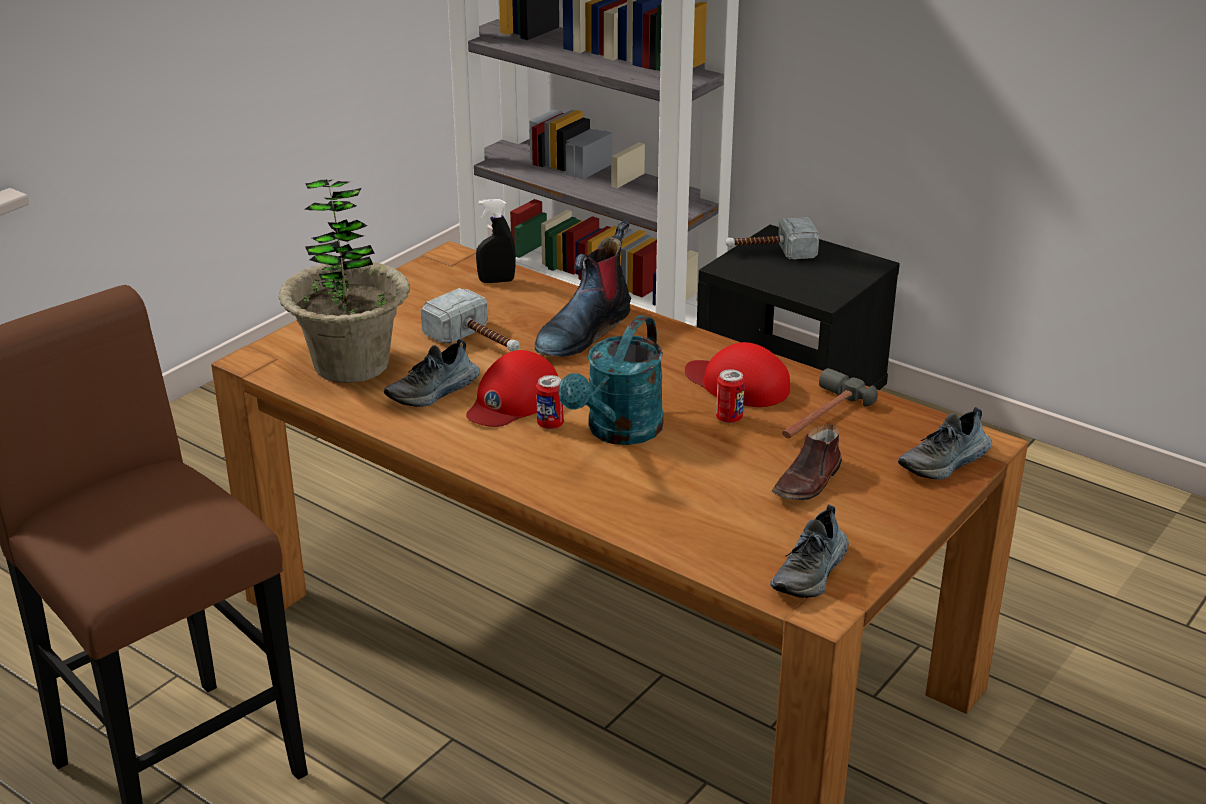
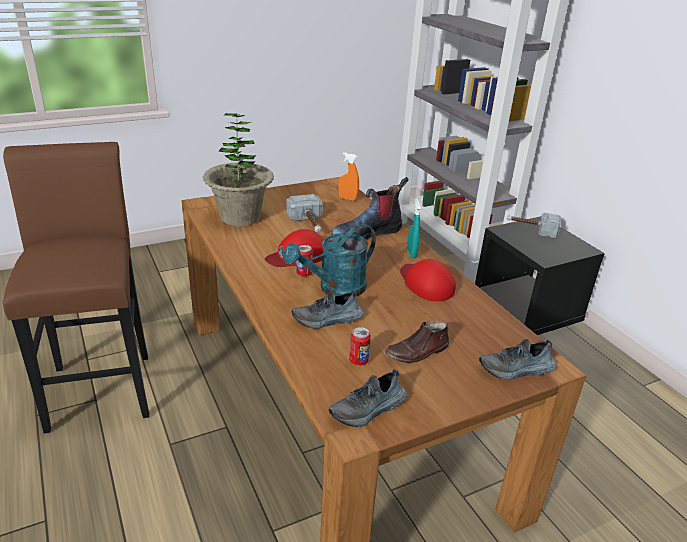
camera: 25 degrees right, 0 degrees up
shoe [384,339,480,407] -> shoe moved to [292,290,363,329]
black spray bottle [476,199,516,283] -> orange spray bottle [338,152,359,201]
can [716,369,745,423] -> can moved to [349,327,371,366]
hammer [782,368,878,438] -> none
none -> turquoise spray bottle [407,199,421,258]

